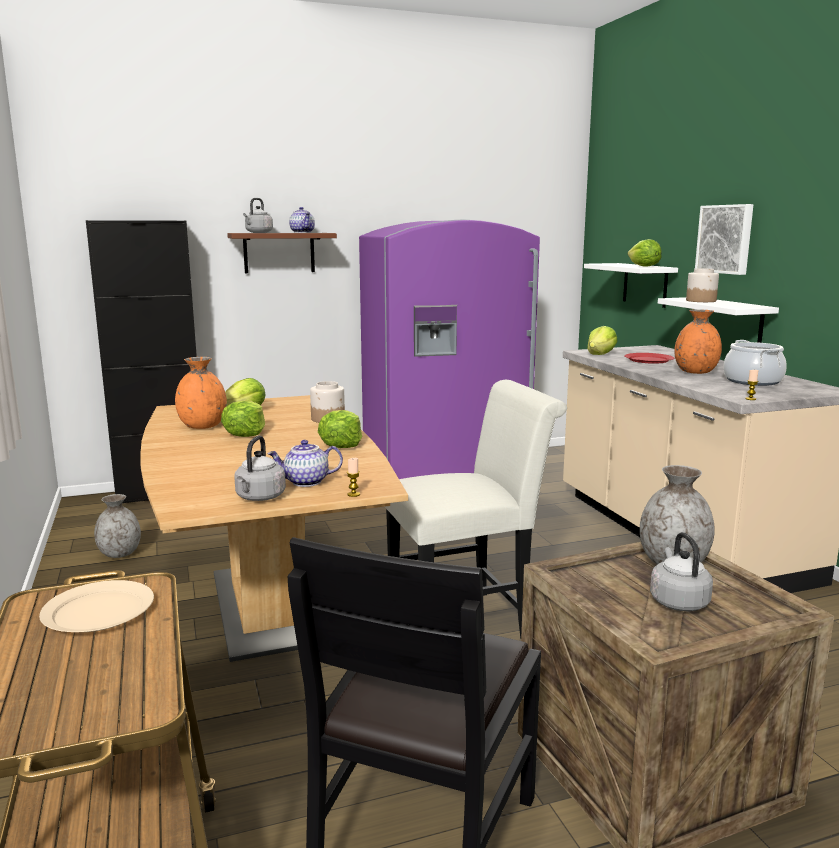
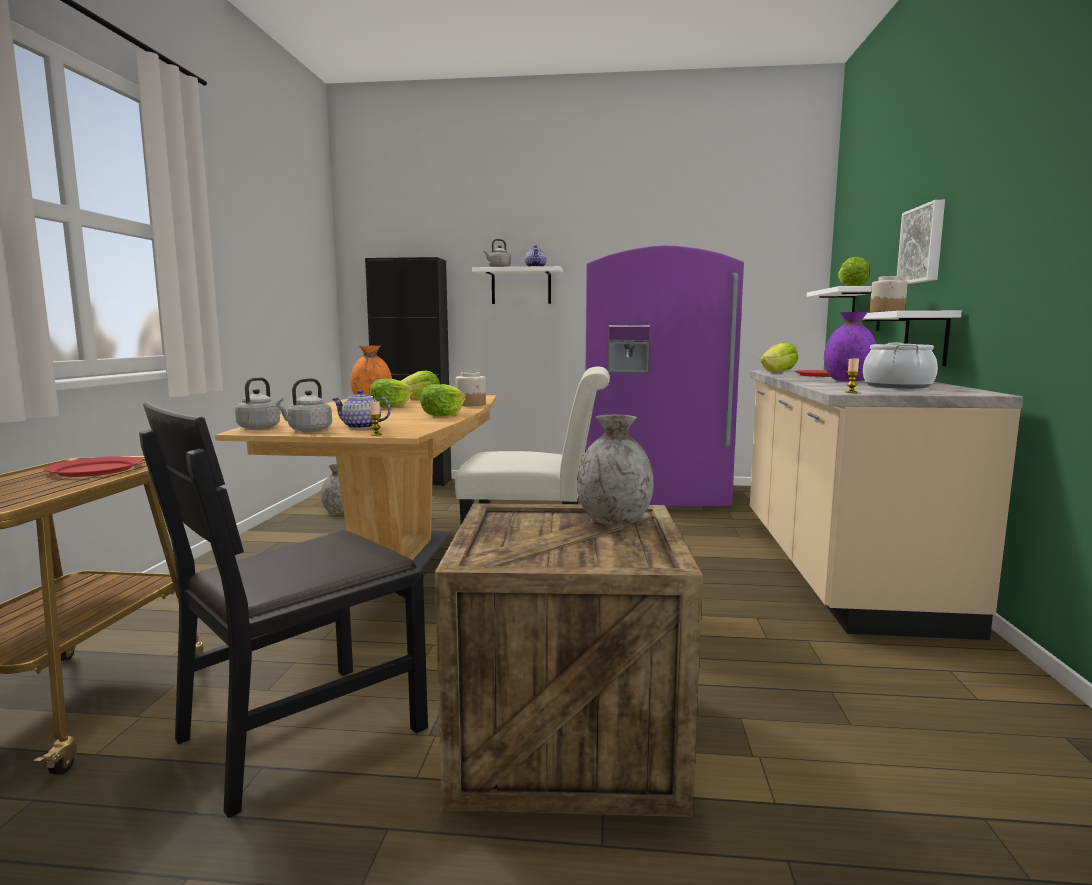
camera: 25 degrees right, 5 degrees down
beige plate [39,580,154,632] -> red plate [44,456,142,477]
brown shelf [227,233,337,273] -> white shelf [472,266,564,304]
grey kettle [650,532,713,611] -> grey kettle moved to [235,377,284,429]
orange vase [674,309,722,374] -> purple vase [824,312,876,382]

